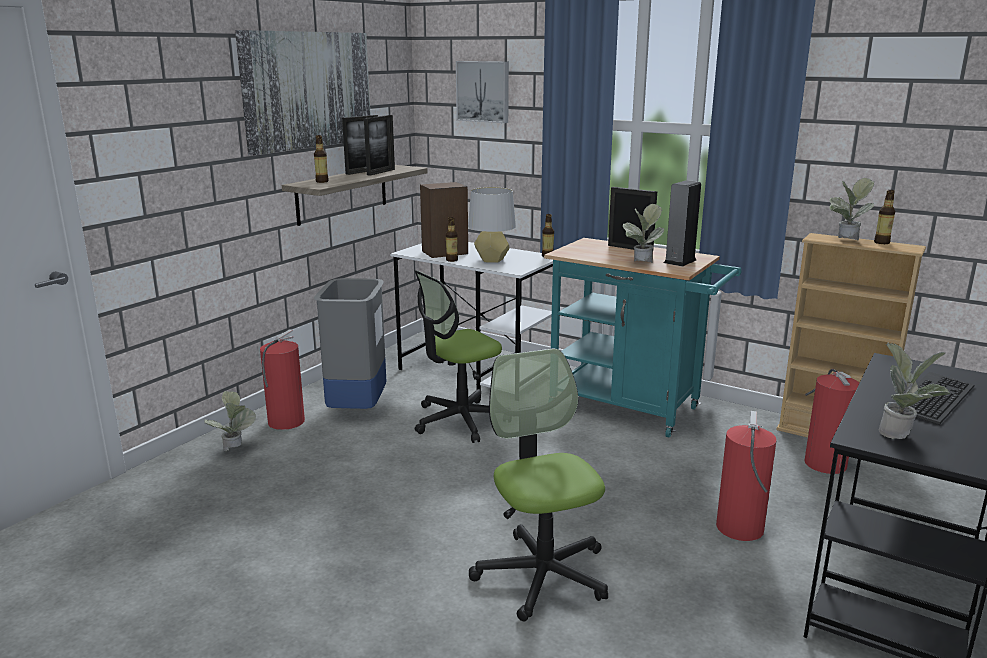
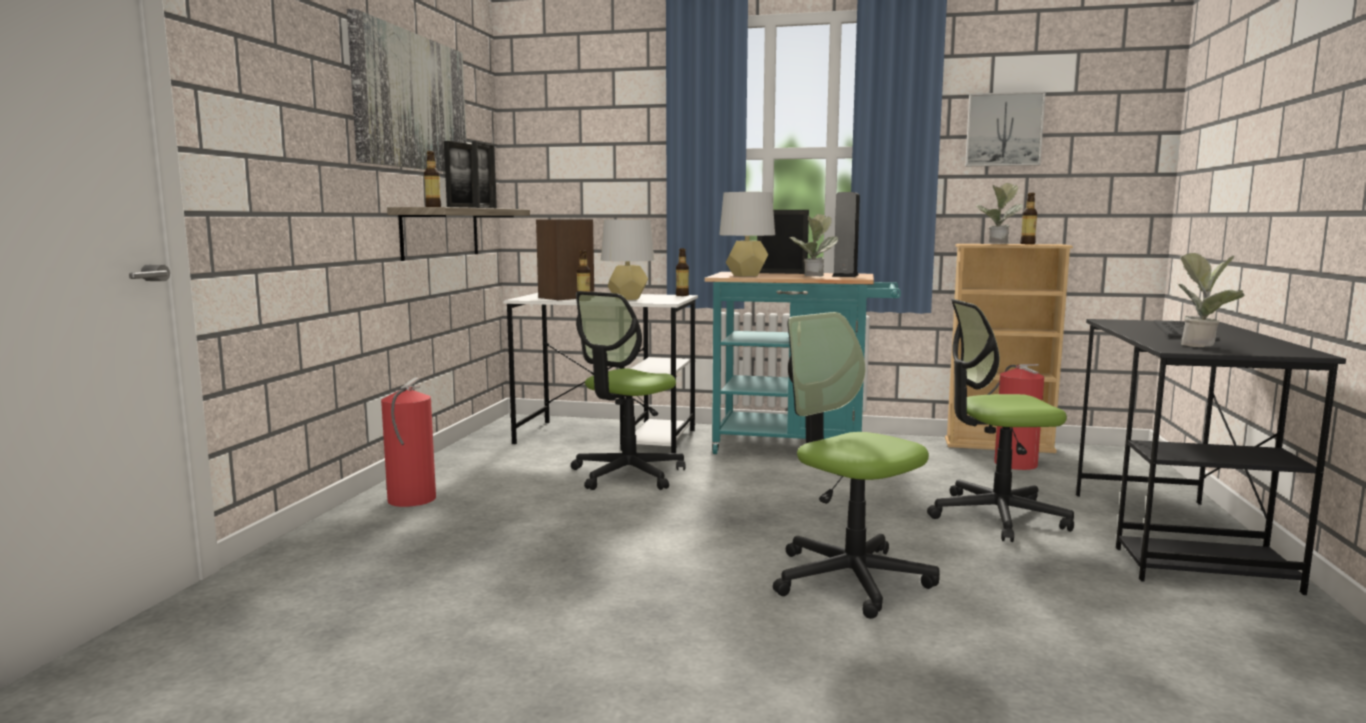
camera: 20 degrees left, 10 degrees down
potted plant [204,391,256,452] -> none
grey trash can [314,278,386,409] -> none
picture [456,61,509,123] -> picture moved to [965,91,1046,166]
fire extinguisher [716,411,777,541] -> office chair [927,299,1074,542]
none -> grey table lamp [719,192,775,277]

